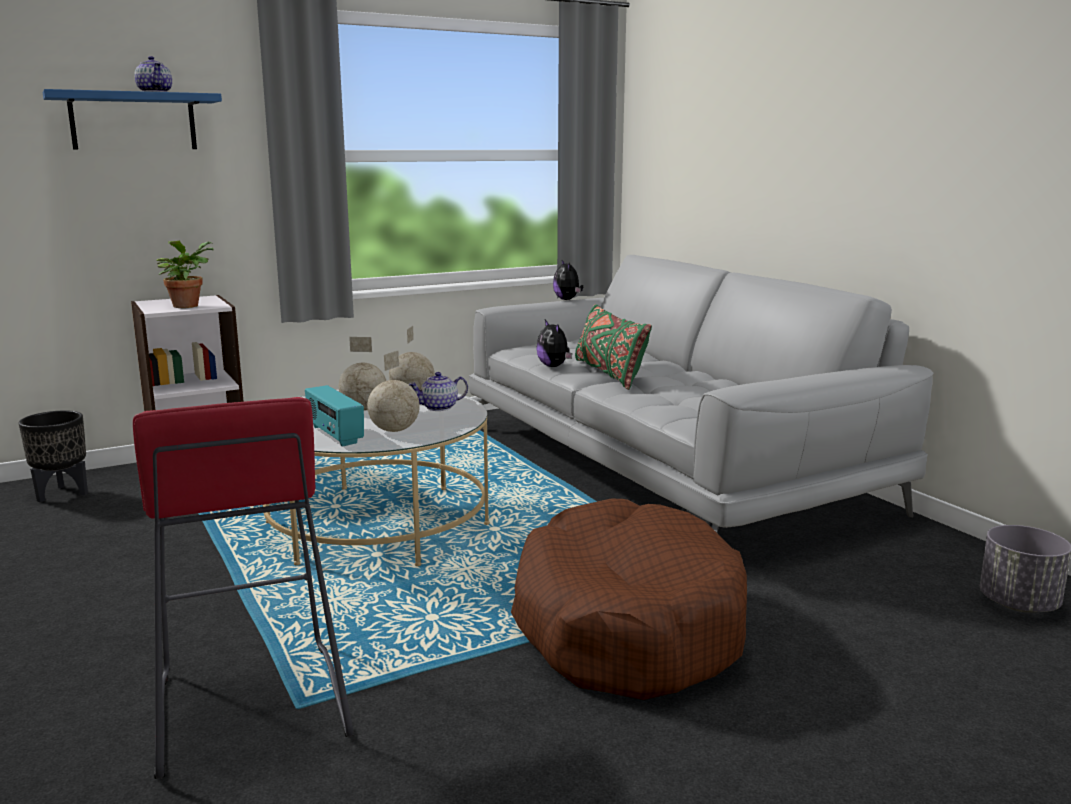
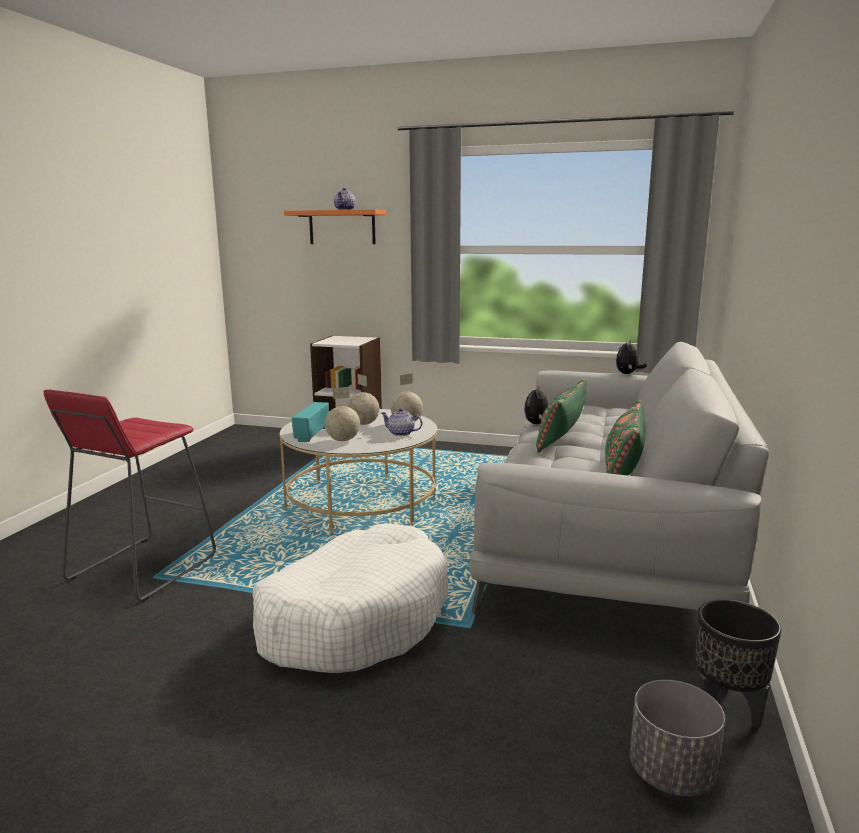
camera: 45 degrees right, 0 degrees up
black planter [18,410,88,502] -> black planter moved to [695,599,781,728]
blue shelf [43,89,222,149] -> orange shelf [284,209,386,244]
potted plant [156,241,214,308] -> none
brown dog bed [511,499,747,700] -> white dog bed [252,524,449,673]
none -> green pillow [605,400,646,476]

